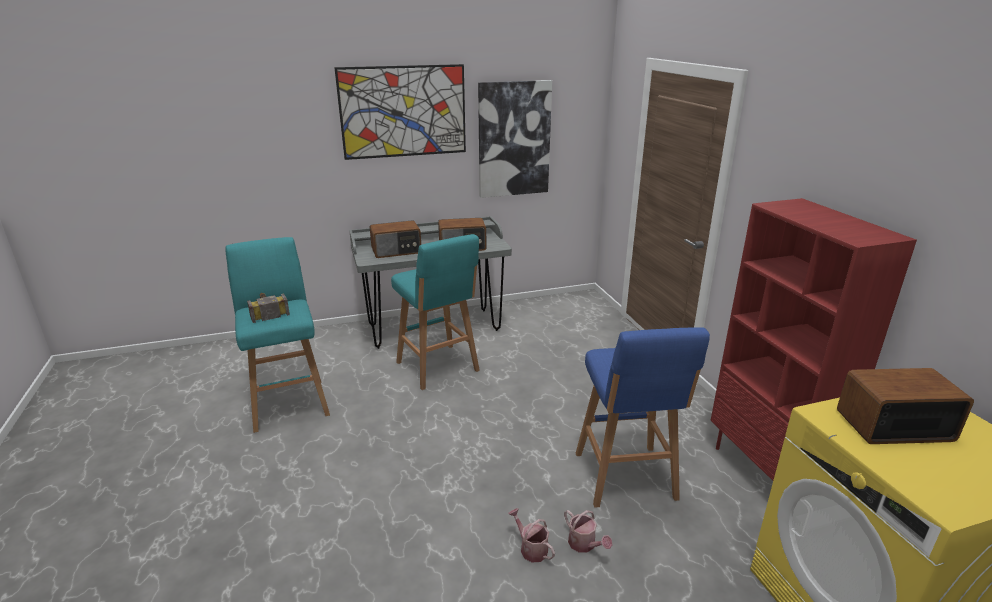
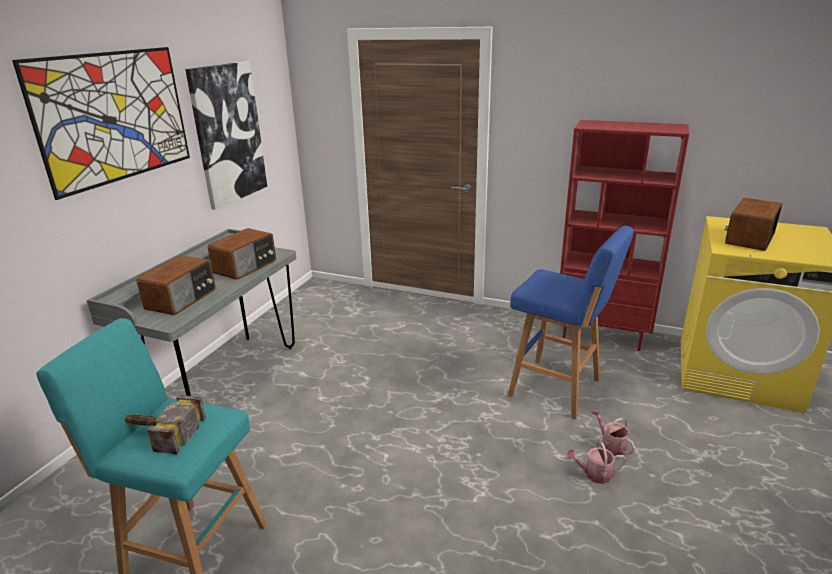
camera: 50 degrees left, 0 degrees up
turquoise stool [391,234,480,390] -> none
watering can [564,510,612,553] -> watering can turned 120 degrees counterclockwise [591,409,635,456]

